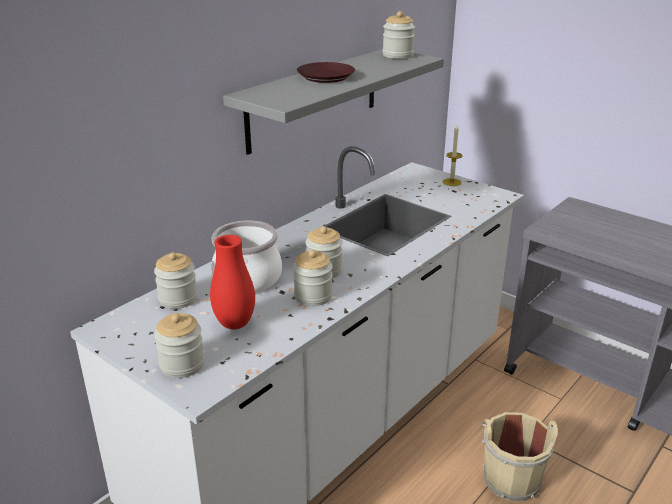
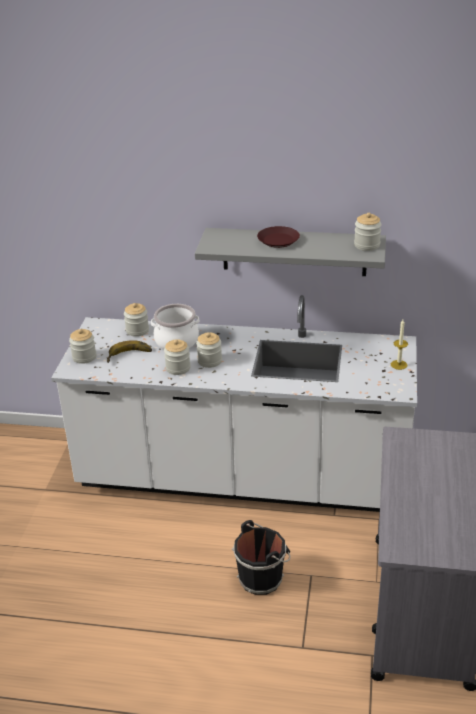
camera: 60 degrees right, 5 degrees up
red vase [210,235,255,329] -> banana [107,340,152,363]
beige bucket [481,412,558,502] -> black bucket [232,520,290,595]

